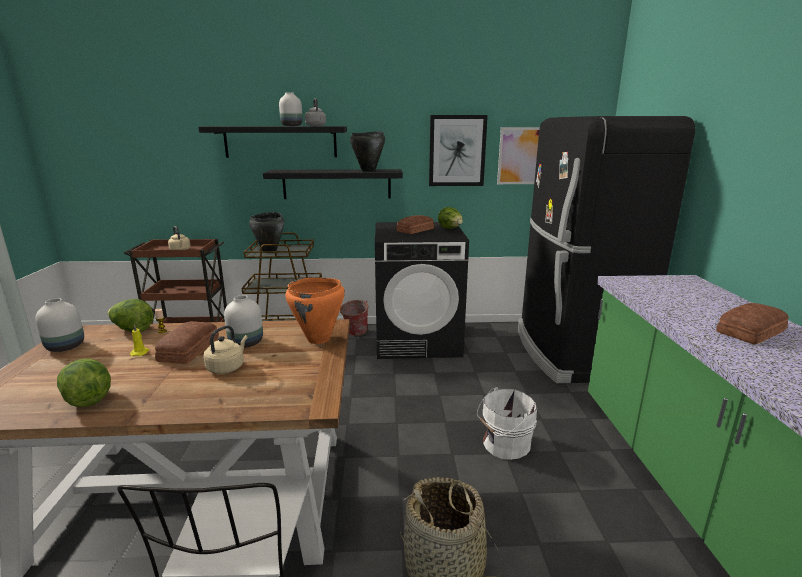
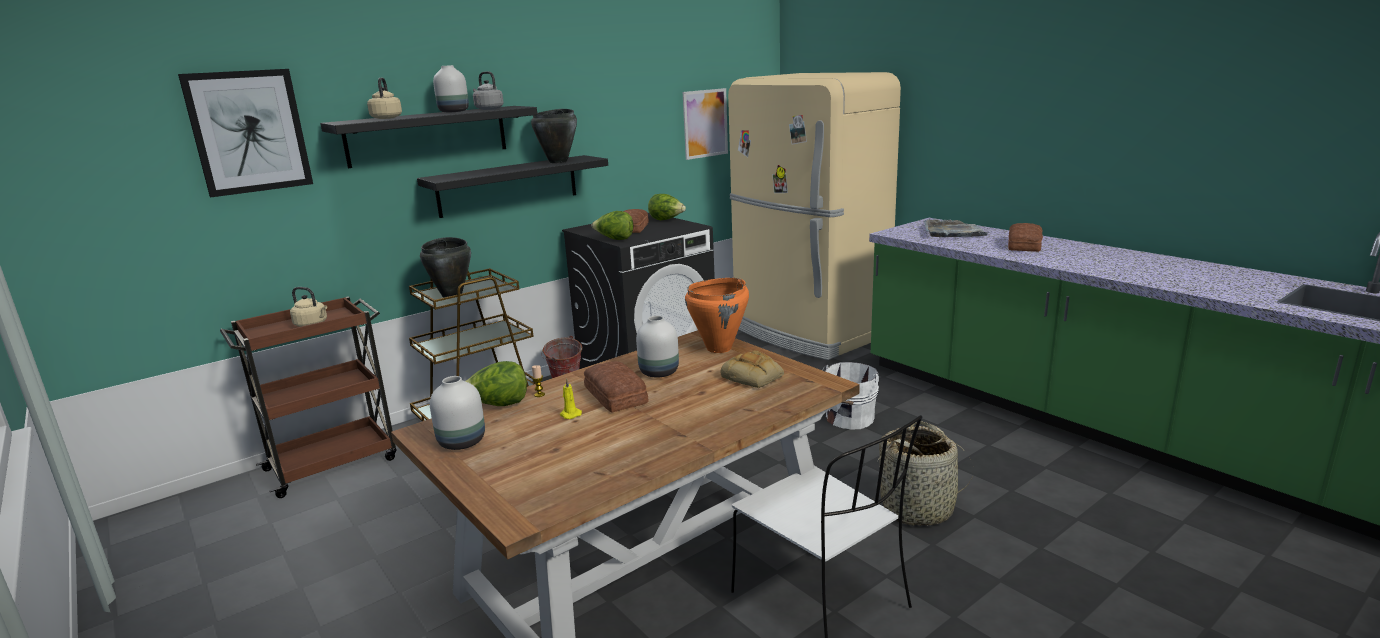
camera: 35 degrees left, 0 degrees up
lettuce [57,359,111,407] -> lettuce moved to [592,211,633,240]
beige kettle [203,325,248,374] -> beige kettle moved to [367,78,402,119]
picture [429,115,488,186] -> picture moved to [178,69,313,197]
black fridge [518,116,695,383] -> beige fridge [728,72,901,360]
none -> bread [720,350,784,388]
none -> grey tray [924,220,988,237]

